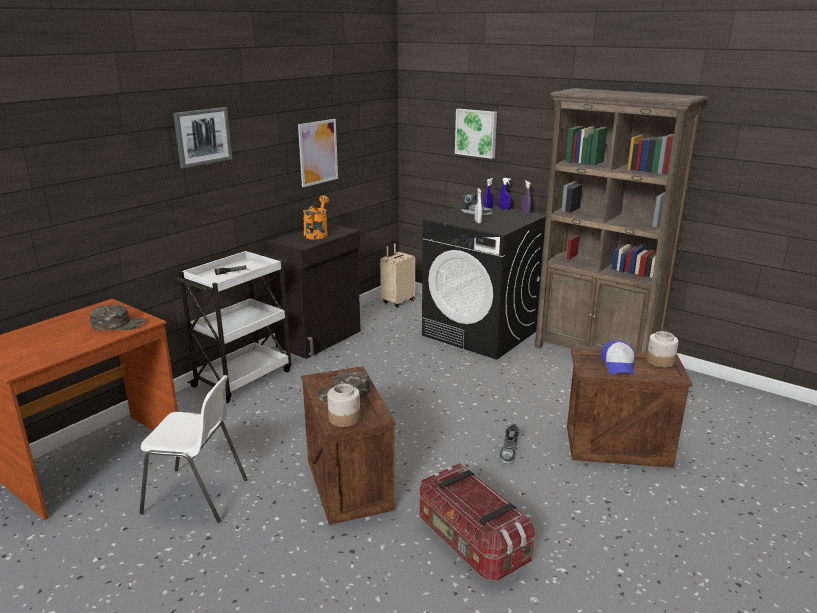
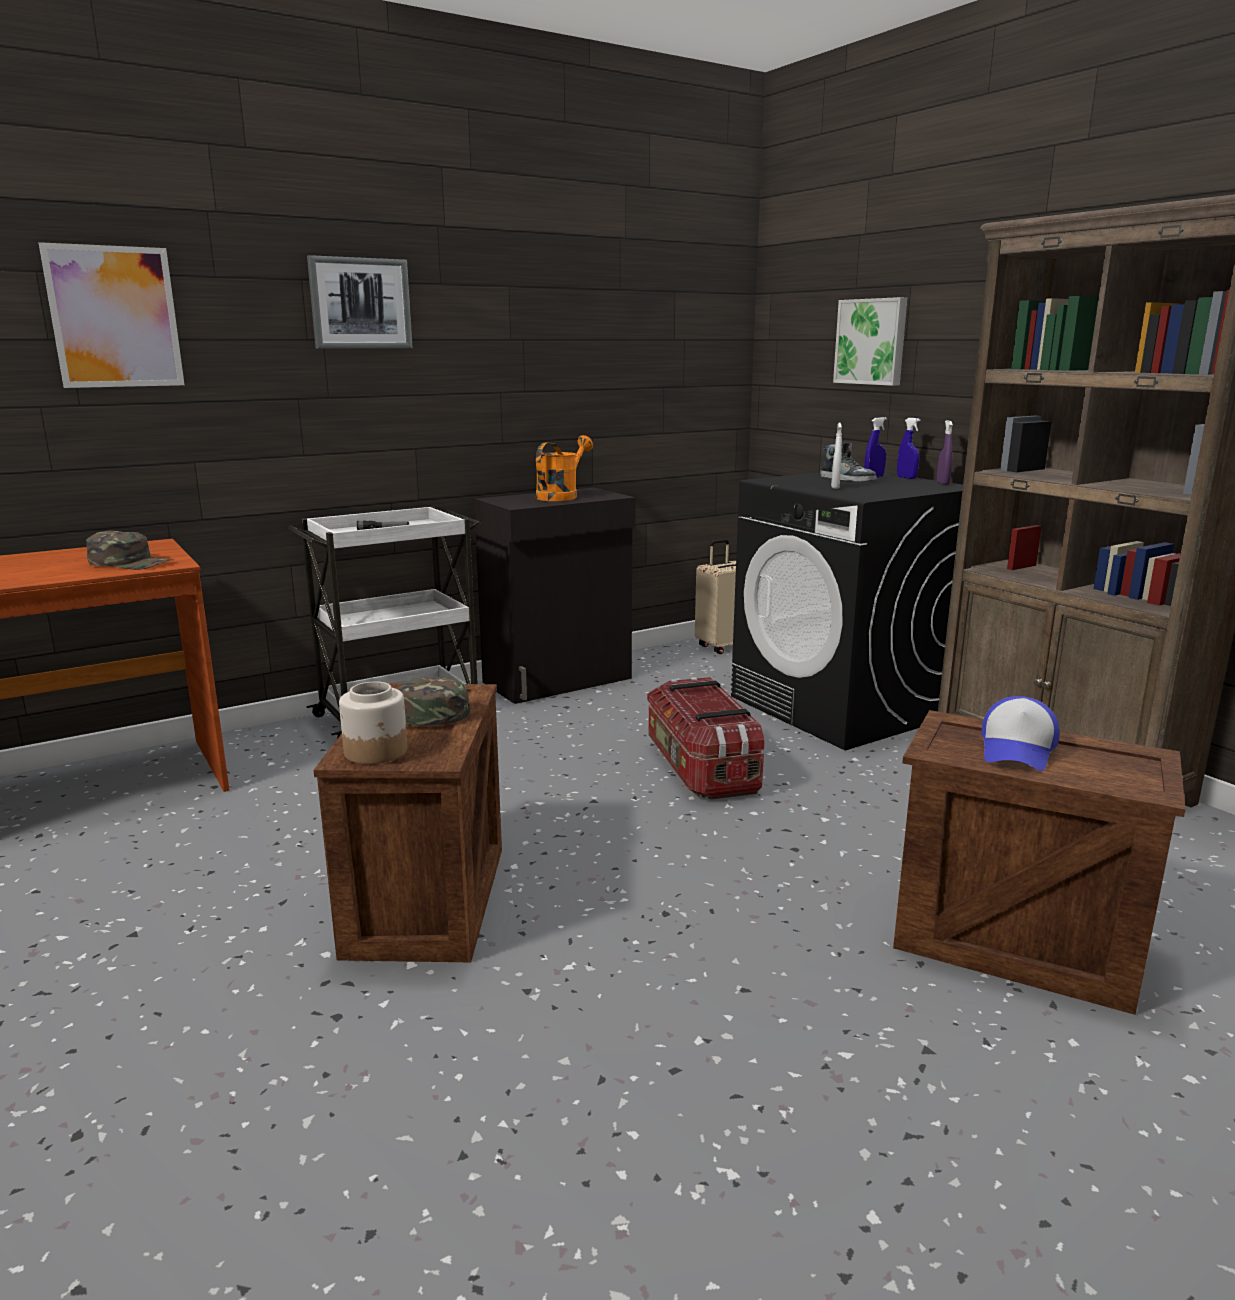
camera: 20 degrees right, 5 degrees down
white chair [139,375,248,523] -> none
picture [298,119,338,187] -> picture moved to [39,242,185,388]
storage box [419,463,535,581] -> storage box moved to [647,677,765,800]
shoe [500,424,519,464] -> none
jar [646,331,678,368] -> none

